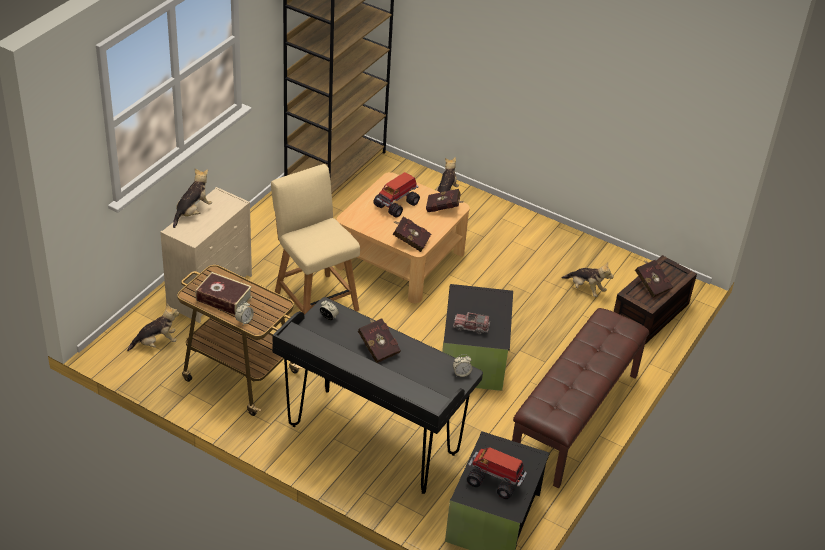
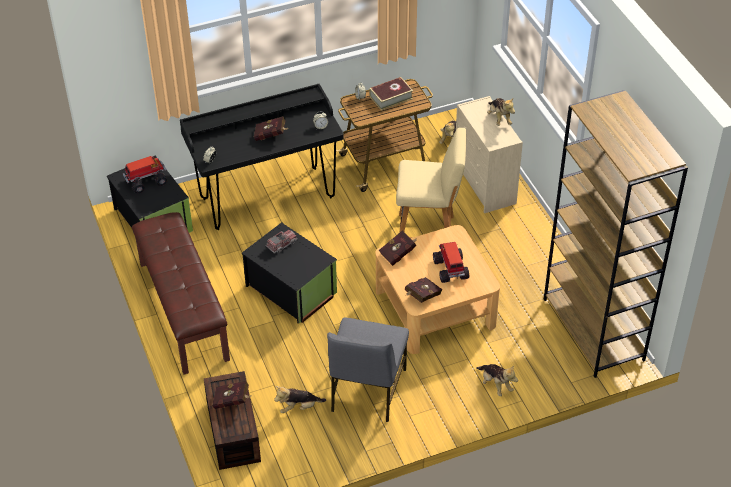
camera: 130 degrees right, 5 degrees up
none -> grey chair [327,317,409,422]

